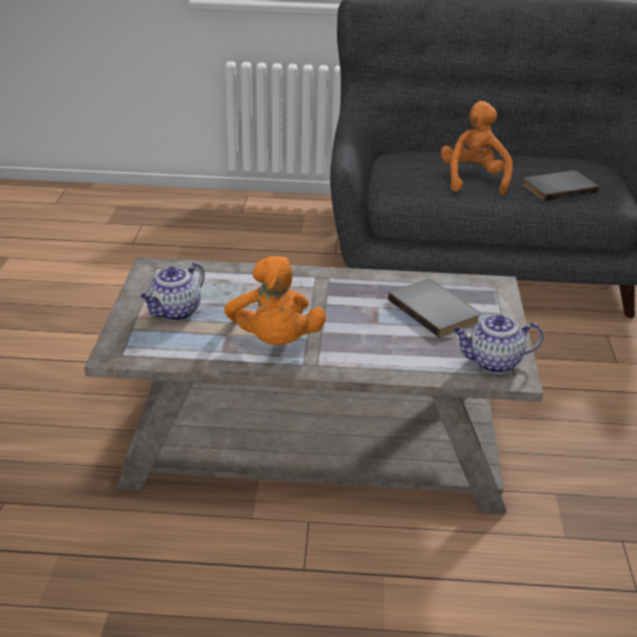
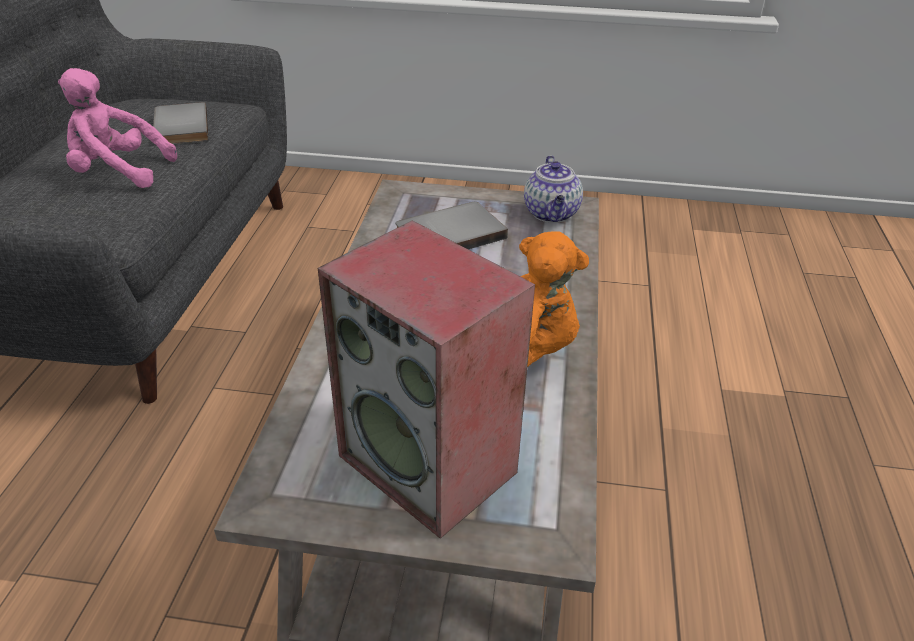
camera: 85 degrees left, 5 degrees up
teapot [141,263,205,321] -> speaker [318,220,535,539]
orange plush toy [441,101,513,196] -> pink plush toy [58,68,177,188]

